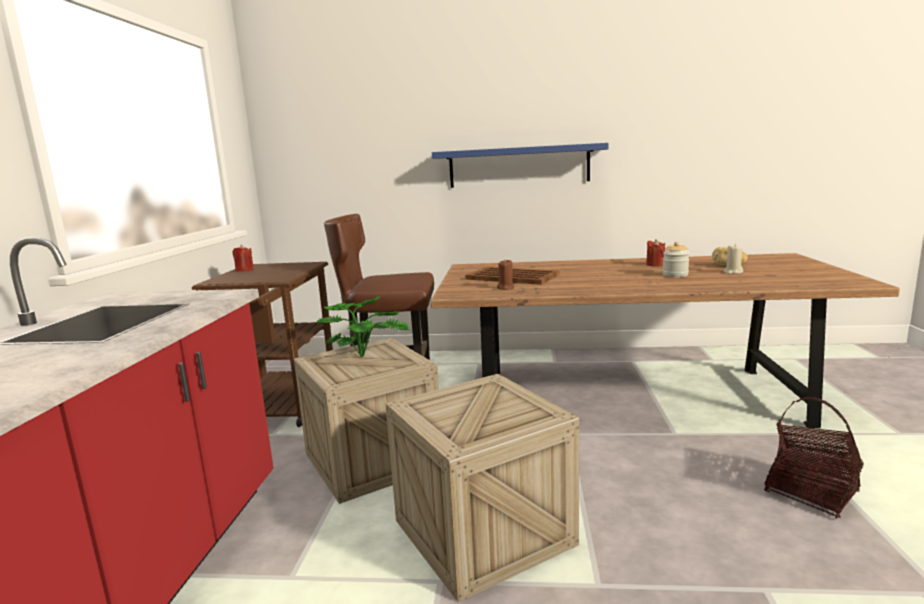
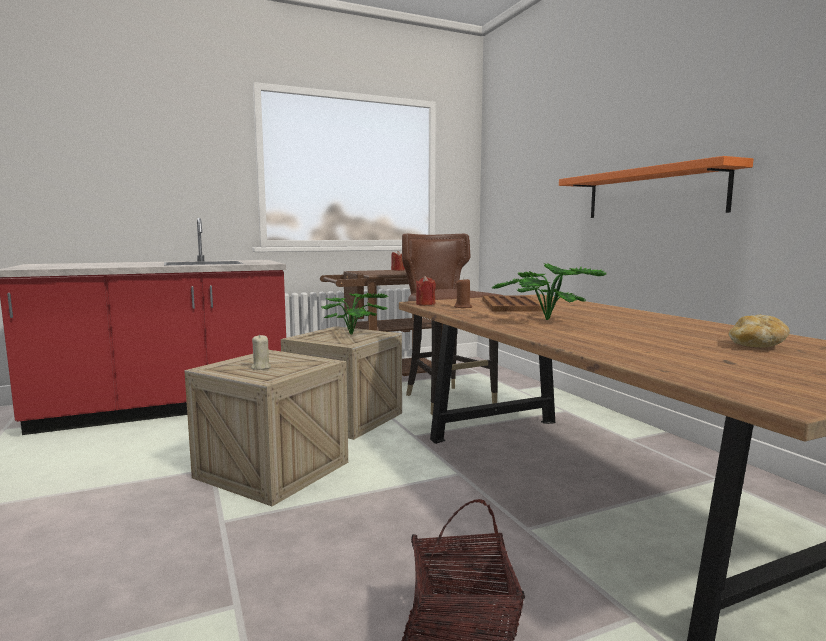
camera: 60 degrees right, 5 degrees down
blue shelf [432,143,609,188] -> orange shelf [559,156,753,218]
red candle [646,239,665,267] -> red candle moved to [416,276,436,305]
jar [662,242,690,277] -> none
beige candle [723,245,743,274] -> beige candle moved to [251,335,271,370]
none -> potted plant [492,262,606,320]

